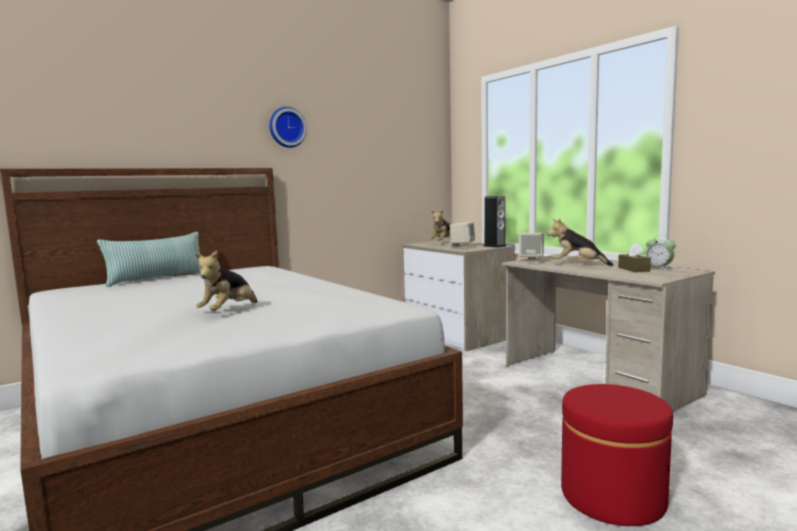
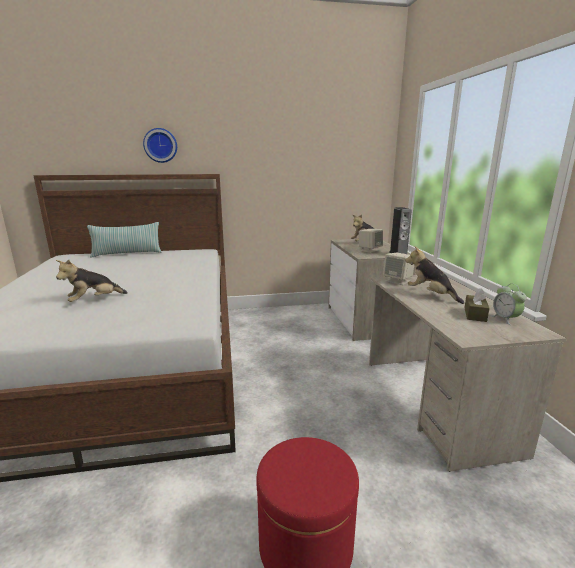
camera: 25 degrees right, 10 degrees up
wall clock [269,107,307,148] -> wall clock moved to [143,128,177,163]

